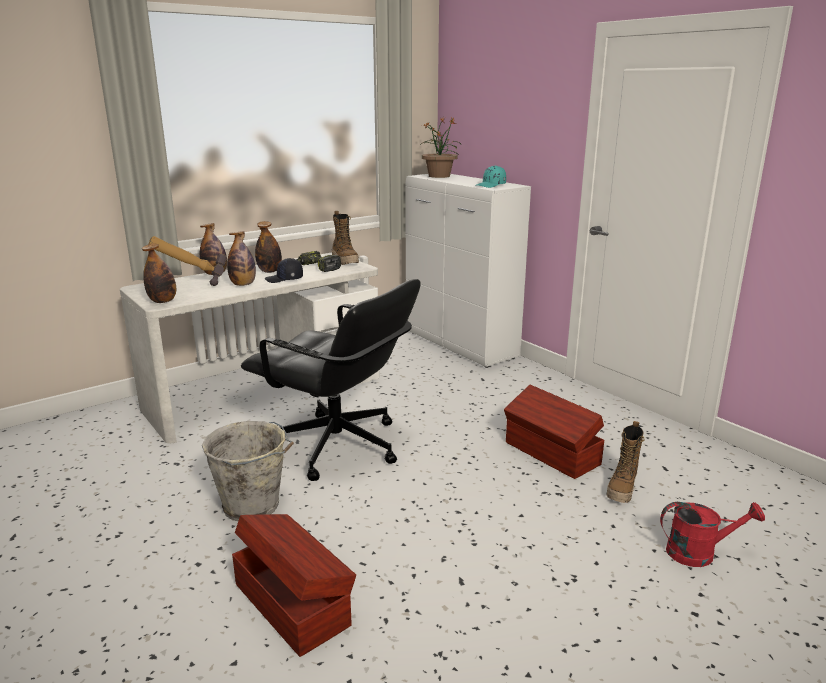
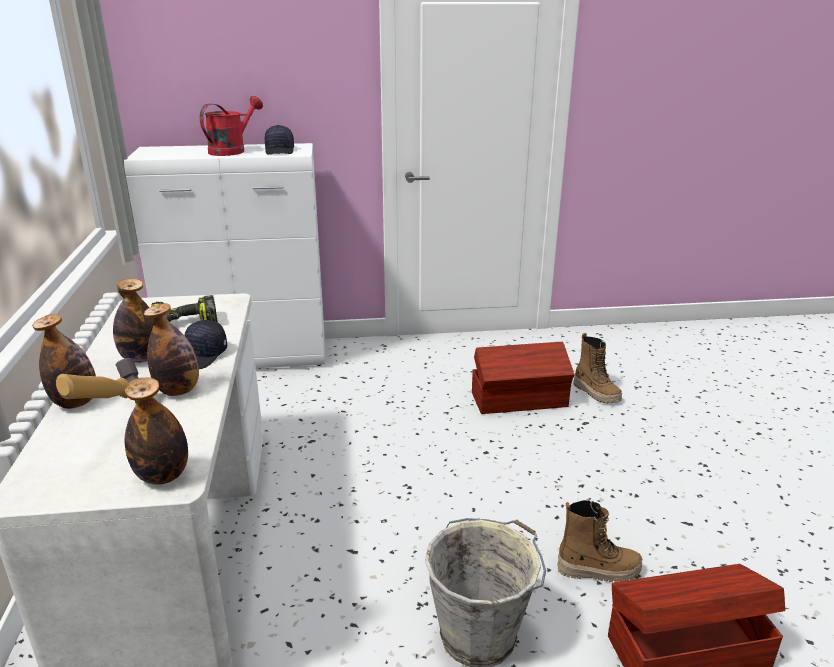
camera: 60 degrees left, 5 degrees up
black office chair [241,279,421,481] -> none
boot [332,211,359,265] -> boot moved to [557,500,642,582]
potted plant [419,117,461,178] -> none
turquoise cap [475,165,506,188] -> black cap [265,125,294,155]
red watering can [660,502,765,567] -> red watering can moved to [200,96,263,156]

